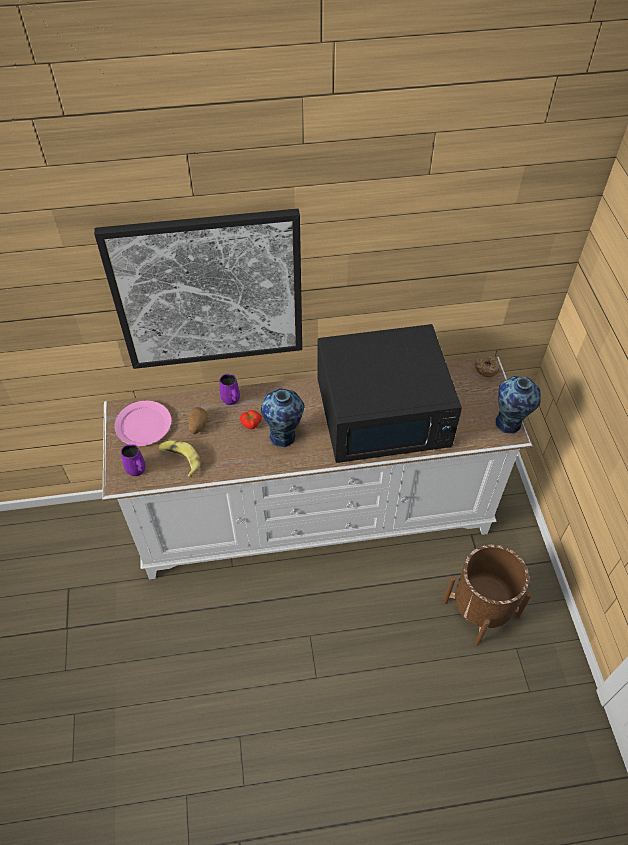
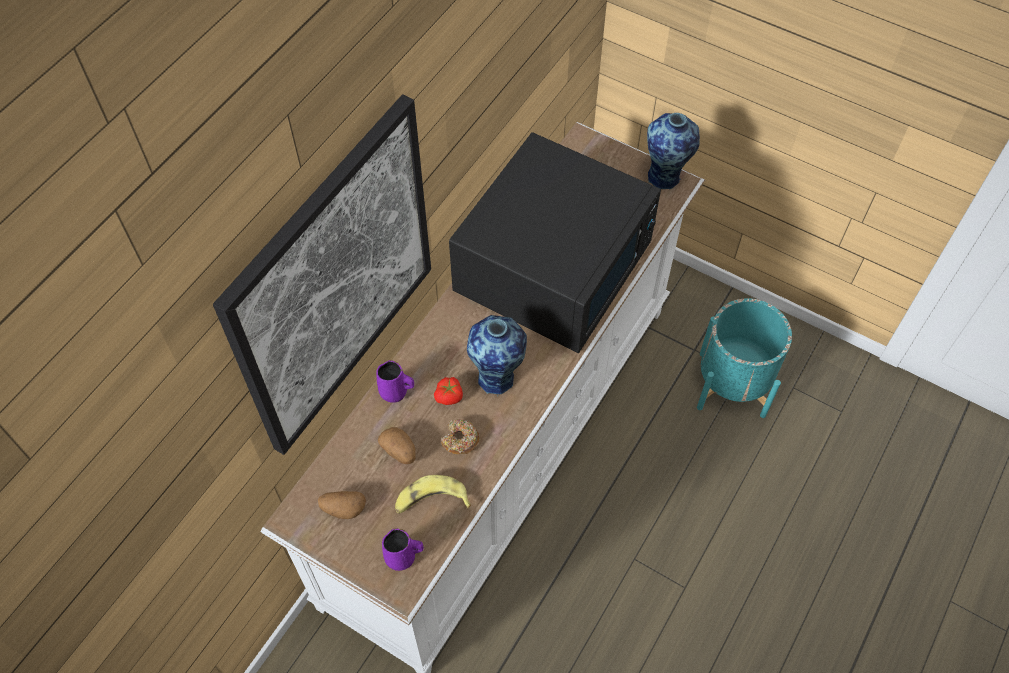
camera: 50 degrees left, 5 degrees up
pink plate [114,401,171,446] -> potato [318,491,366,519]
brown planter [443,545,532,646] -> turquoise planter [697,298,792,418]
donut [475,356,500,377] -> donut moved to [441,419,480,454]

